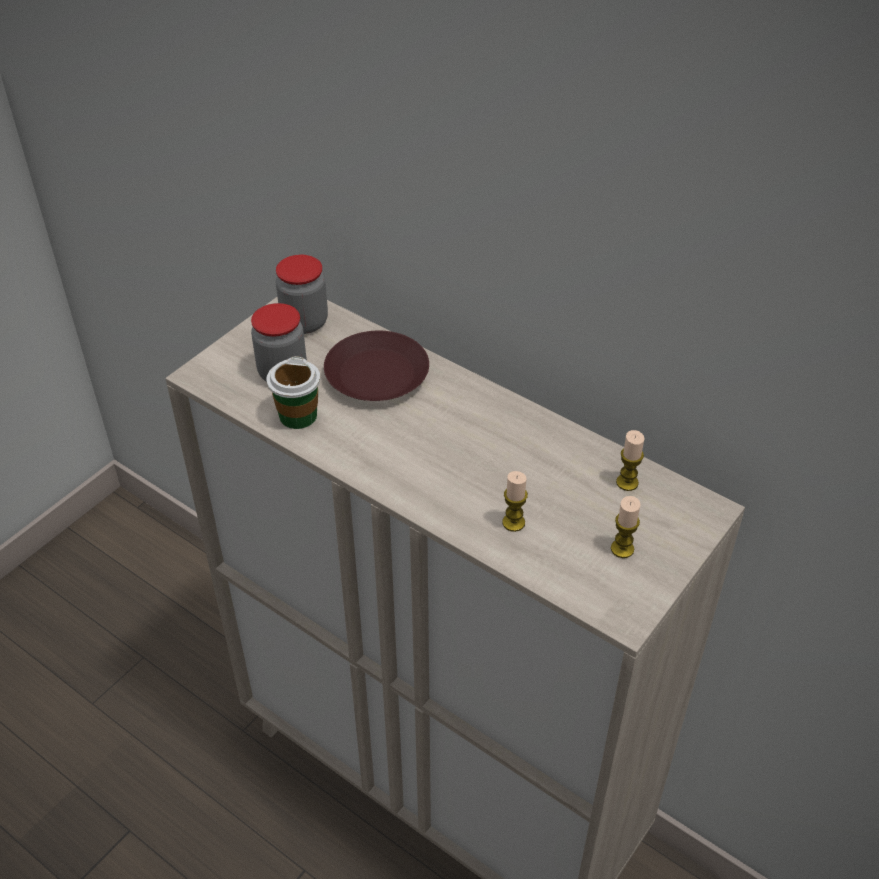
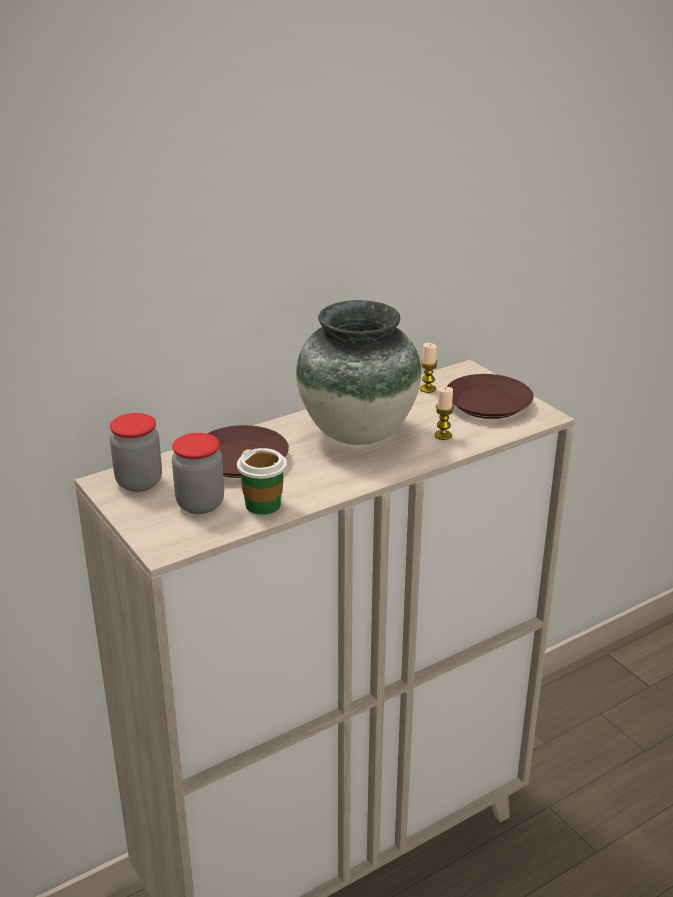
camera: 70 degrees left, 15 degrees down
candle [611,496,641,558] -> brown plate [447,374,534,419]
none -> vase [296,300,421,445]

